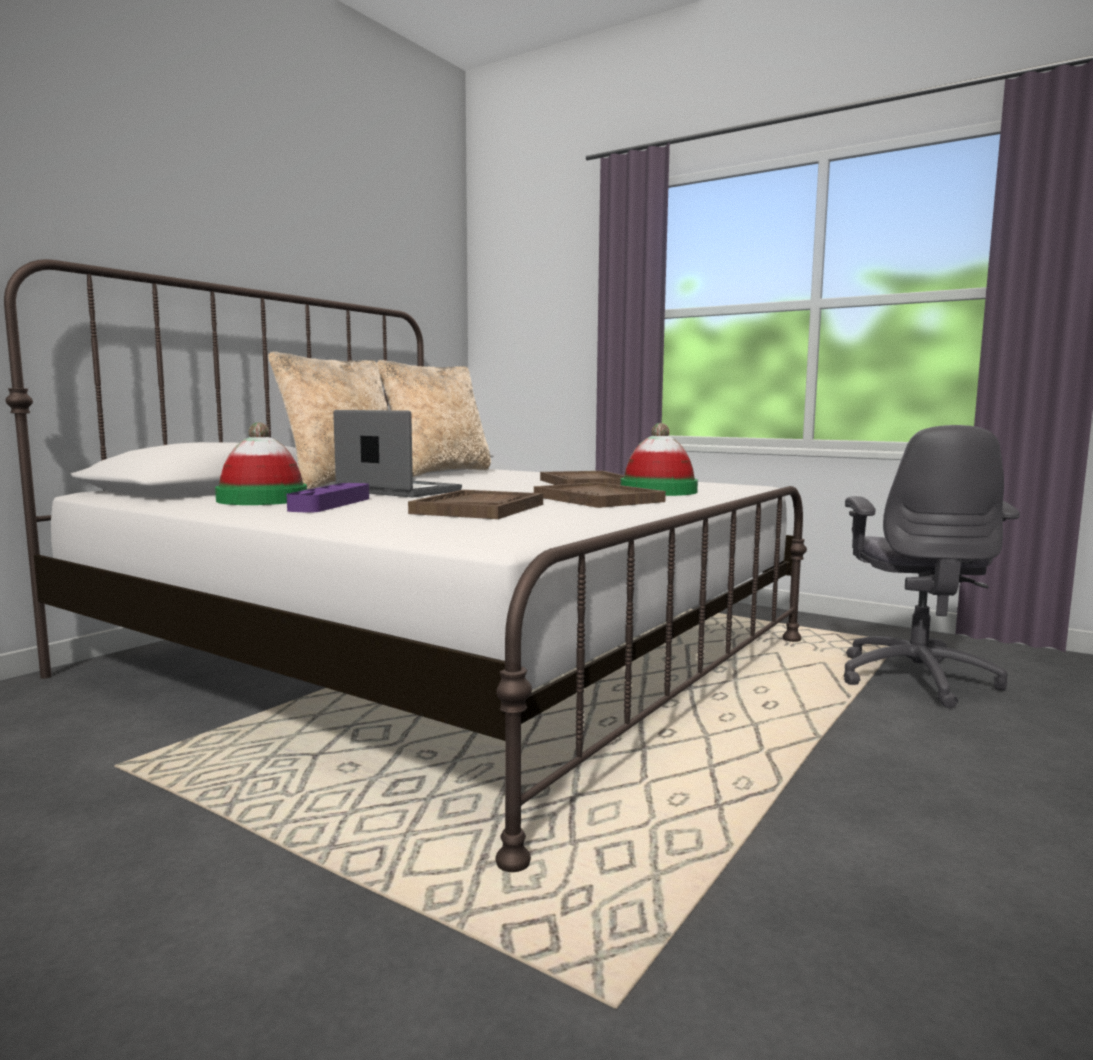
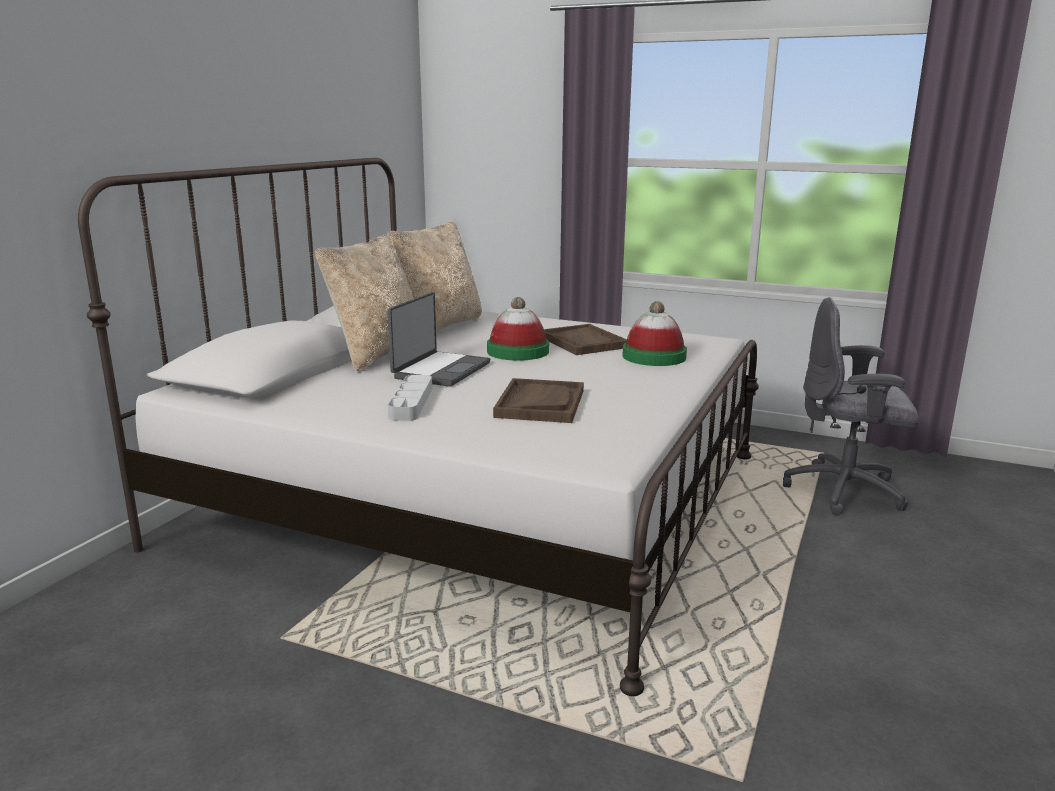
camera: 10 degrees left, 10 degrees up
hat [215,422,307,505] -> hat moved to [487,297,549,361]
purple tray [286,483,369,513] -> grey tray [388,375,432,421]
laptop [333,410,462,497] -> laptop turned 90 degrees clockwise [387,292,490,387]
brown tray [534,482,666,508] -> none
grey office chair [844,425,1020,708] -> grey office chair turned 105 degrees clockwise [783,297,919,516]

